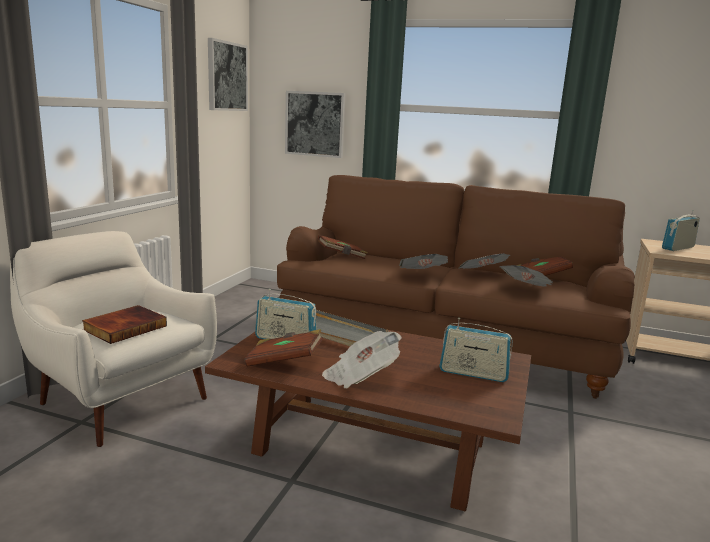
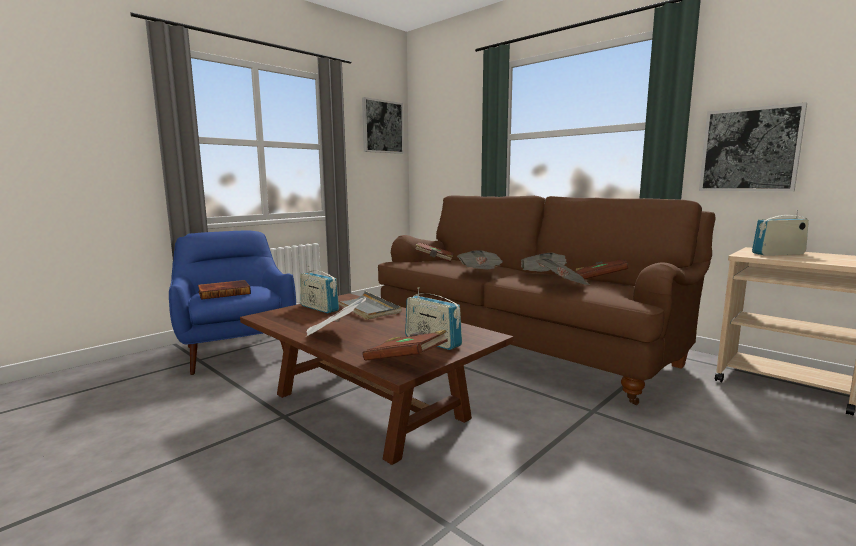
camera: 25 degrees right, 5 degrees down
white armchair [9,231,217,447] -> blue armchair [169,230,296,375]
brown book [244,329,323,366] -> brown book moved to [362,330,448,361]
picture [285,91,345,158] -> picture moved to [699,102,807,191]

